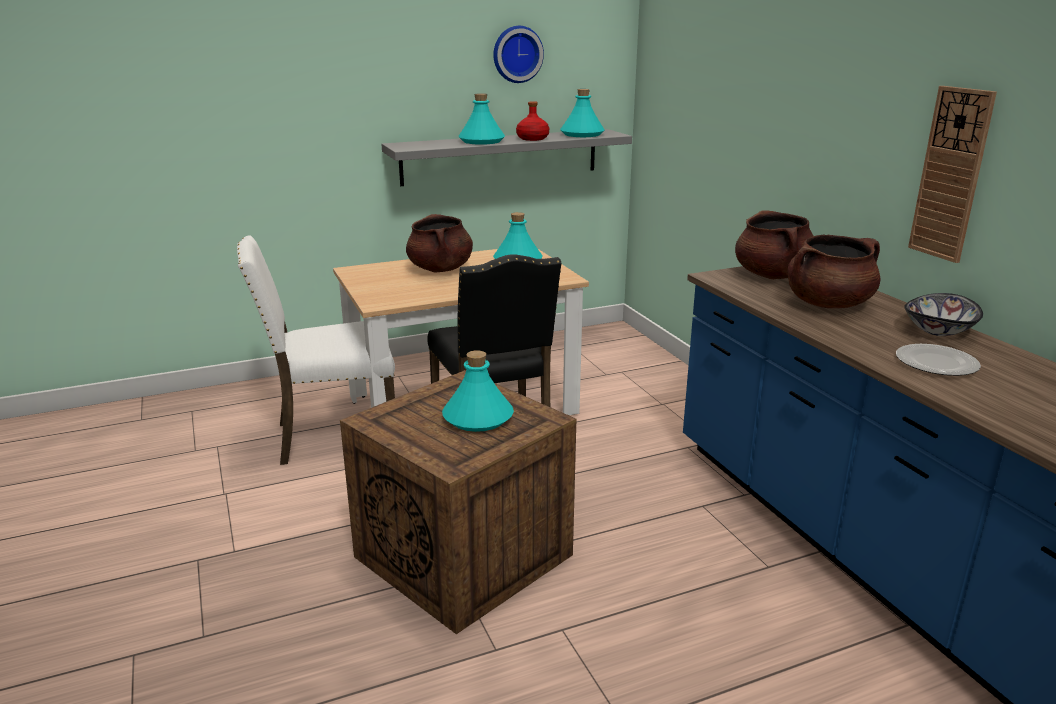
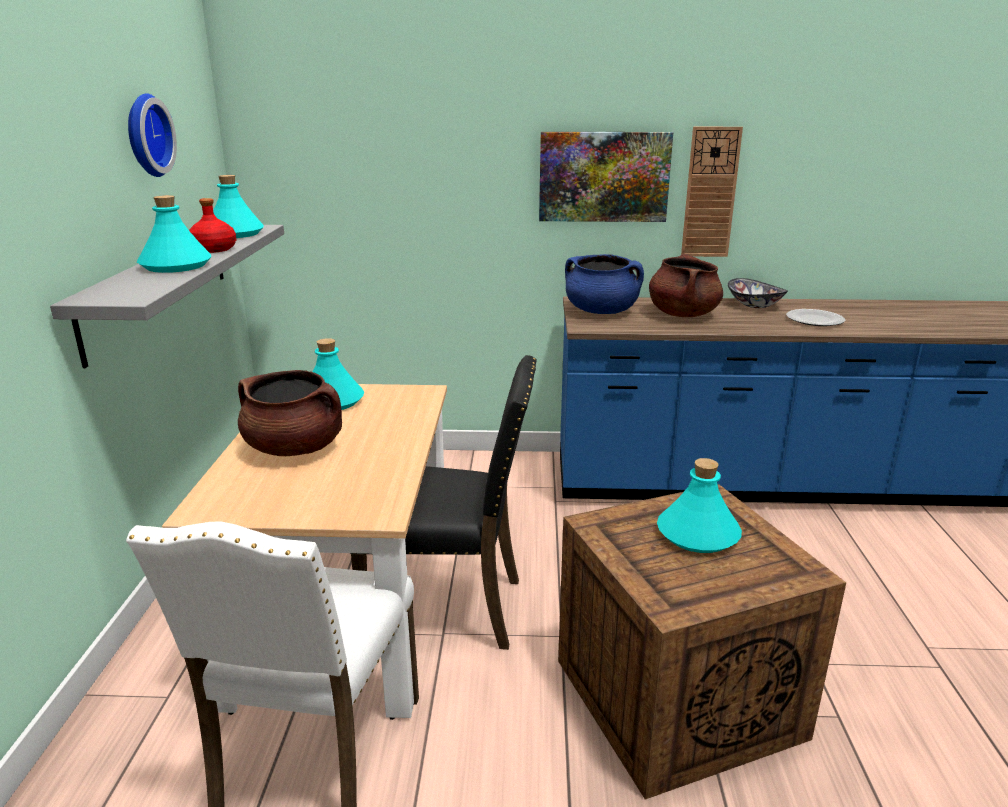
camera: 65 degrees left, 0 degrees up
brown cooking pot [735,210,813,279] -> blue cooking pot [565,254,644,314]
none -> picture [539,132,673,222]

